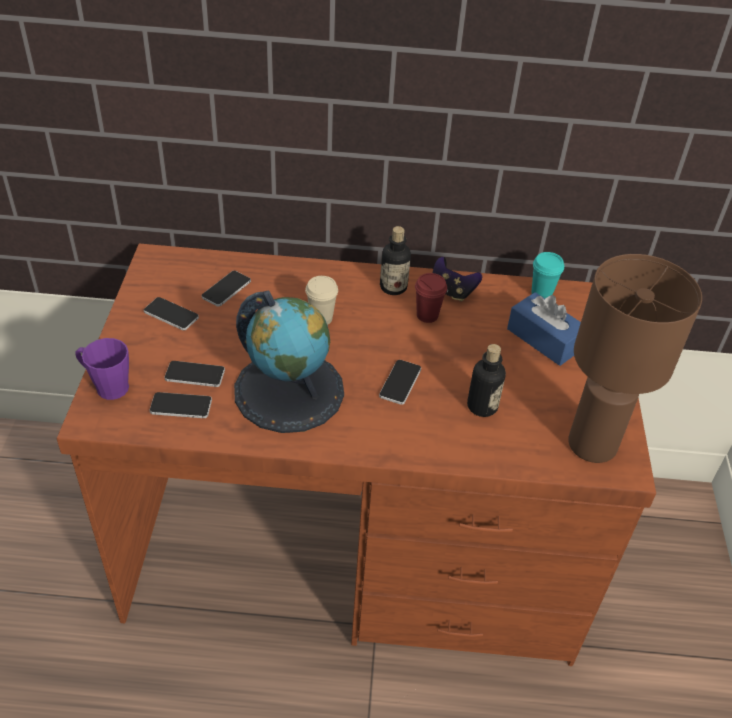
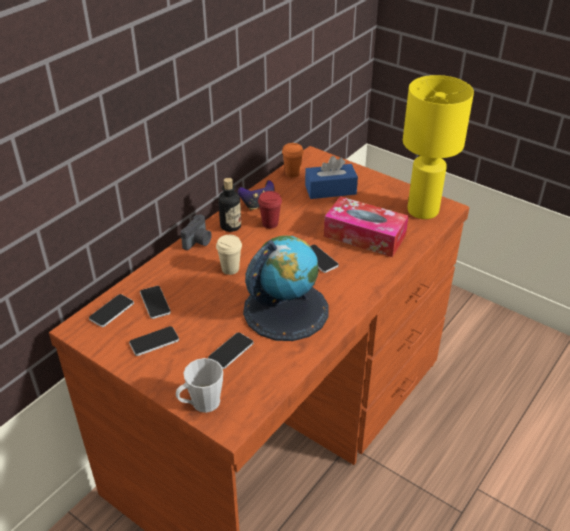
camera: 55 degrees left, 5 degrees down
purple mug [75,338,129,400] -> grey mug [176,358,223,413]
phone [150,392,212,418] -> phone moved to [89,294,134,327]
bottle [467,344,506,417] -> tissue box [324,196,409,257]
turquoise cup [531,252,564,299] -> orange cup [282,143,304,178]
brown table lamp [568,254,702,463] -> yellow table lamp [403,75,474,219]
none -> camera [181,214,212,250]

